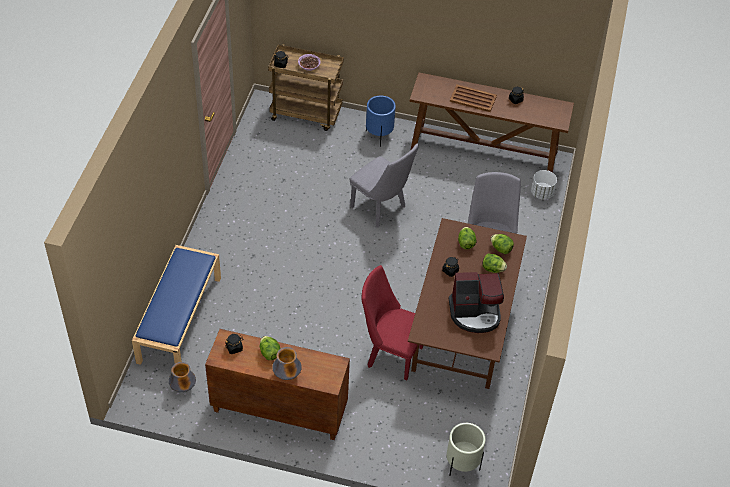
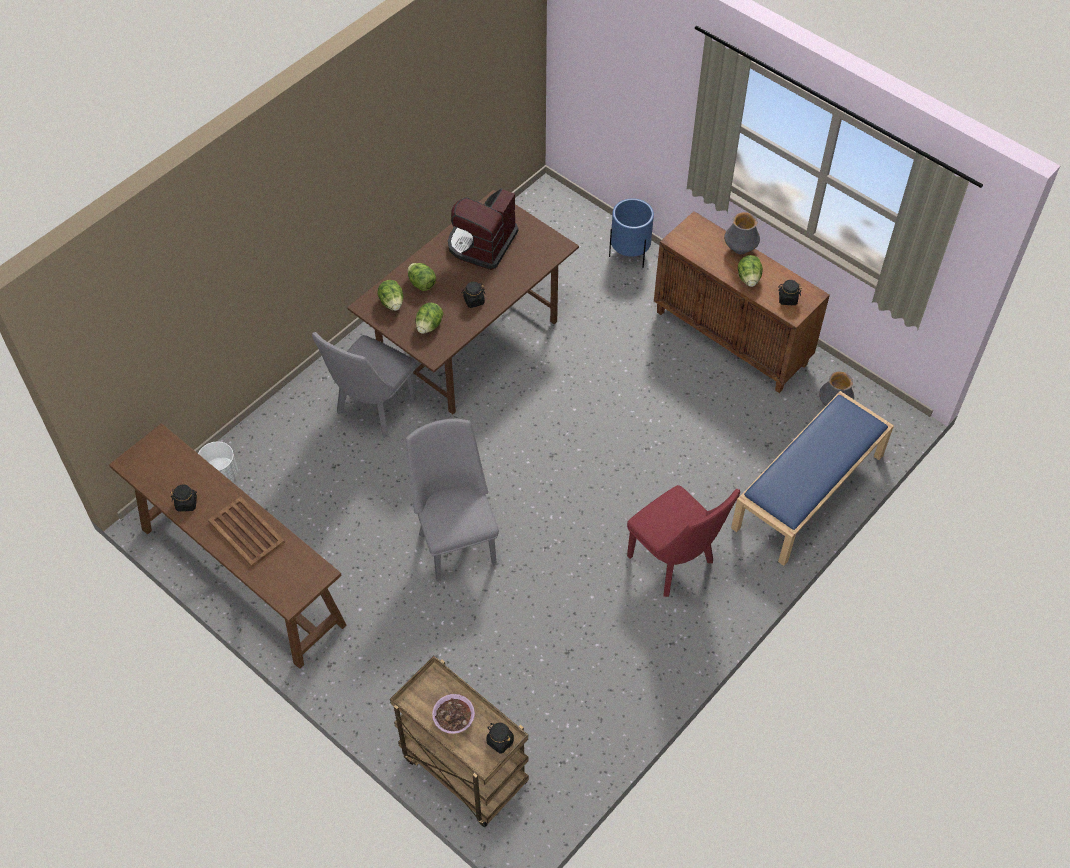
camera: 150 degrees left, 5 degrees up
red chair [362,265,423,380] -> red chair moved to [627,485,740,597]
blue planter [366,95,396,147] -> blue planter moved to [609,198,654,268]
beige planter [447,423,485,476] -> none
coffee machine [449,272,504,333] -> coffee machine turned 90 degrees counterclockwise [448,188,518,270]

